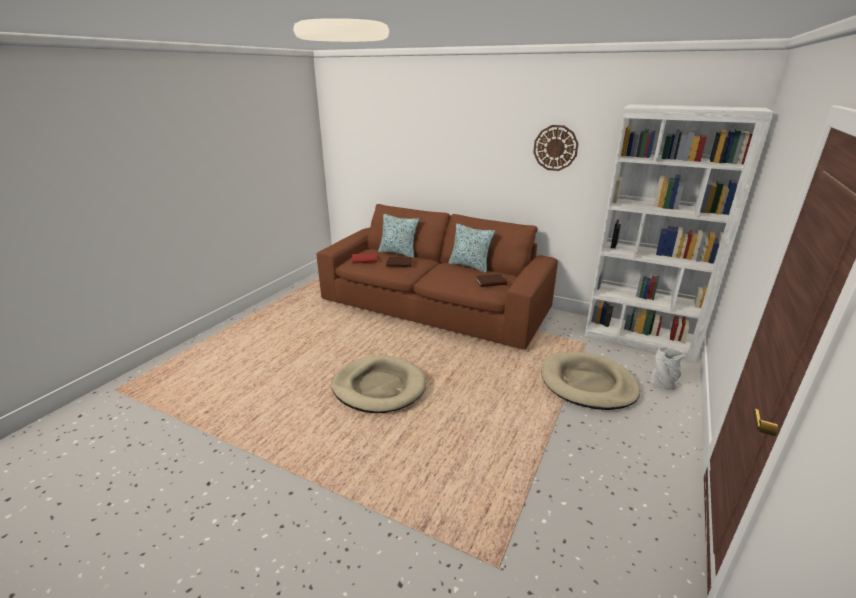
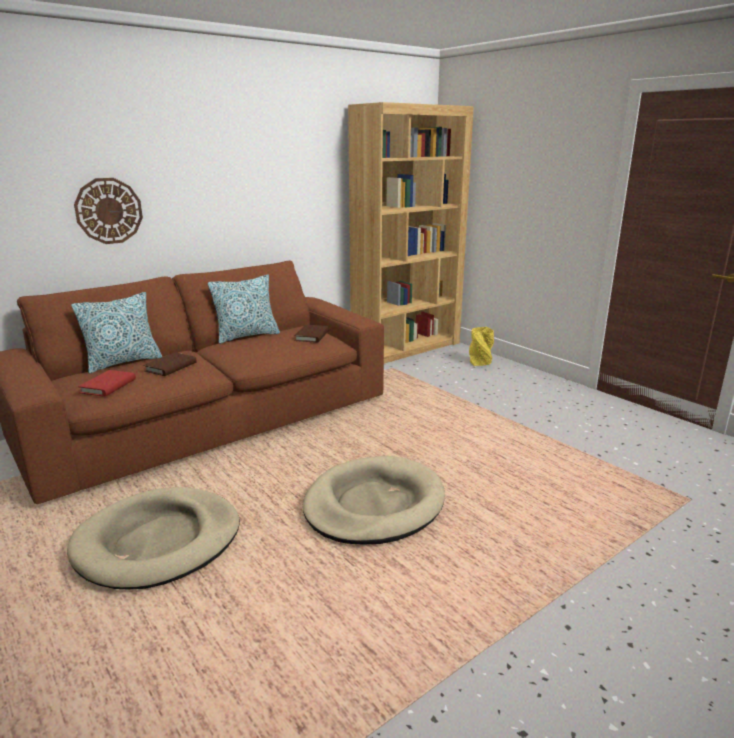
camera: 65 degrees left, 5 degrees down
wall clock [533,125,579,171] -> wall clock moved to [74,178,143,244]
beige dog bed [542,352,640,410] -> beige dog bed moved to [67,487,240,589]
white bookcase [585,104,774,362] -> brown bookcase [348,102,474,363]
grey vase [651,347,685,390] -> yellow vase [469,327,494,366]

